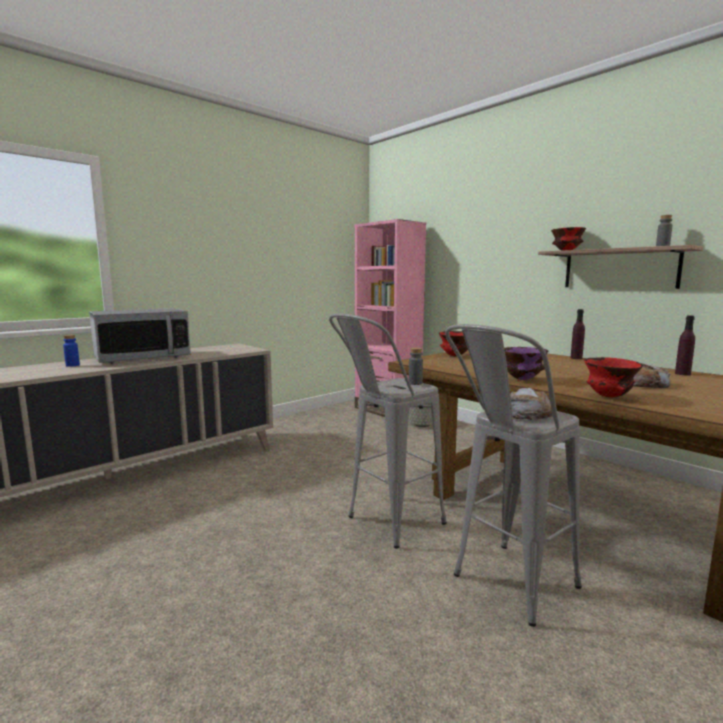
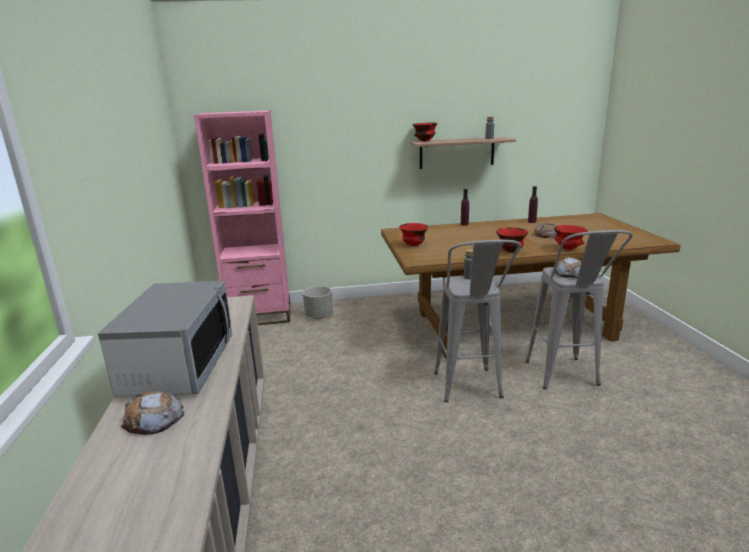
camera: 55 degrees left, 10 degrees up
blue bottle [63,335,80,367] -> bread [121,391,184,435]
purple bowl [504,347,548,380] -> red bowl [496,228,528,252]

